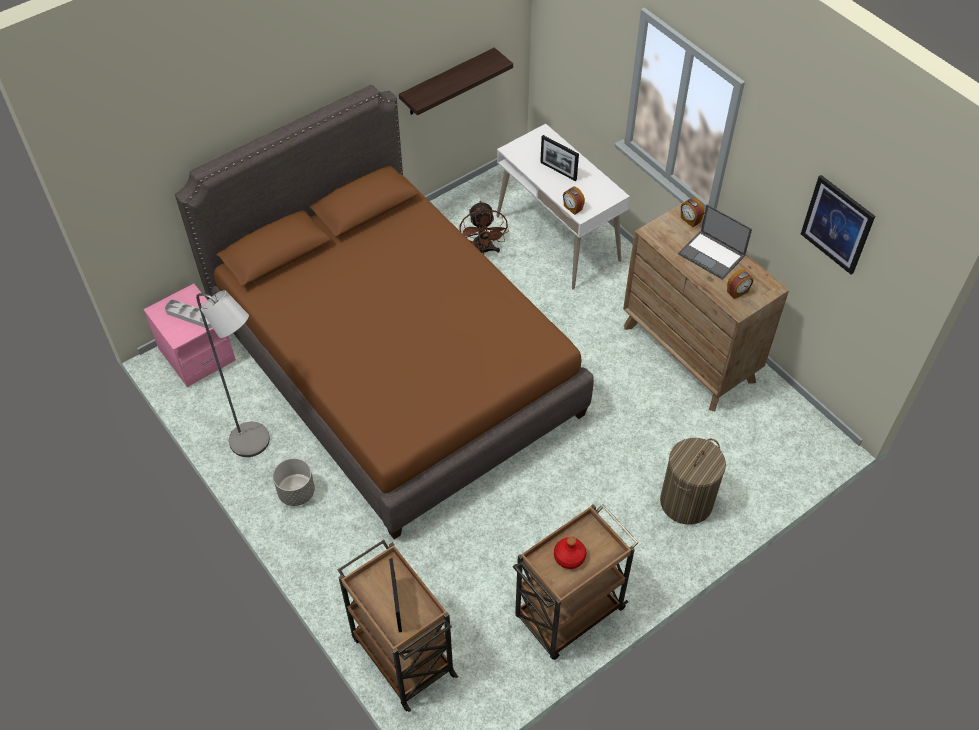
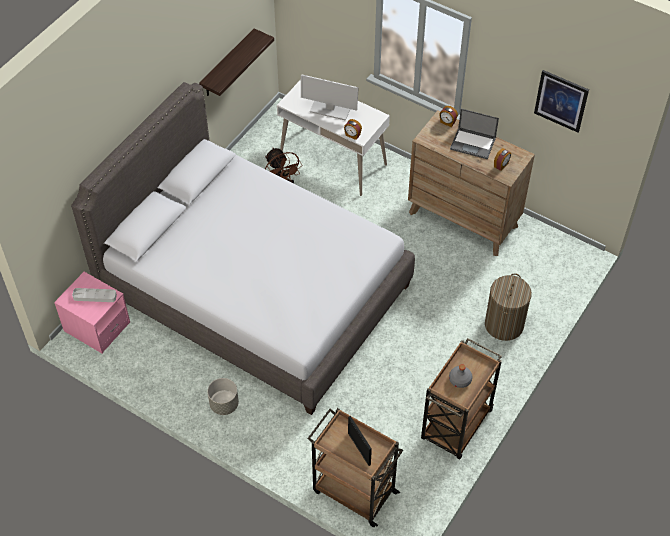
camera: 20 degrees left, 0 degrees up
brown bed [175,85,594,540] -> grey bed [71,82,415,415]
grey floor lamp [196,290,270,457] -> none
picture frame [540,135,579,181] -> monitor [301,74,359,121]
red bottle [554,537,586,569] -> grey bottle [449,364,472,388]

